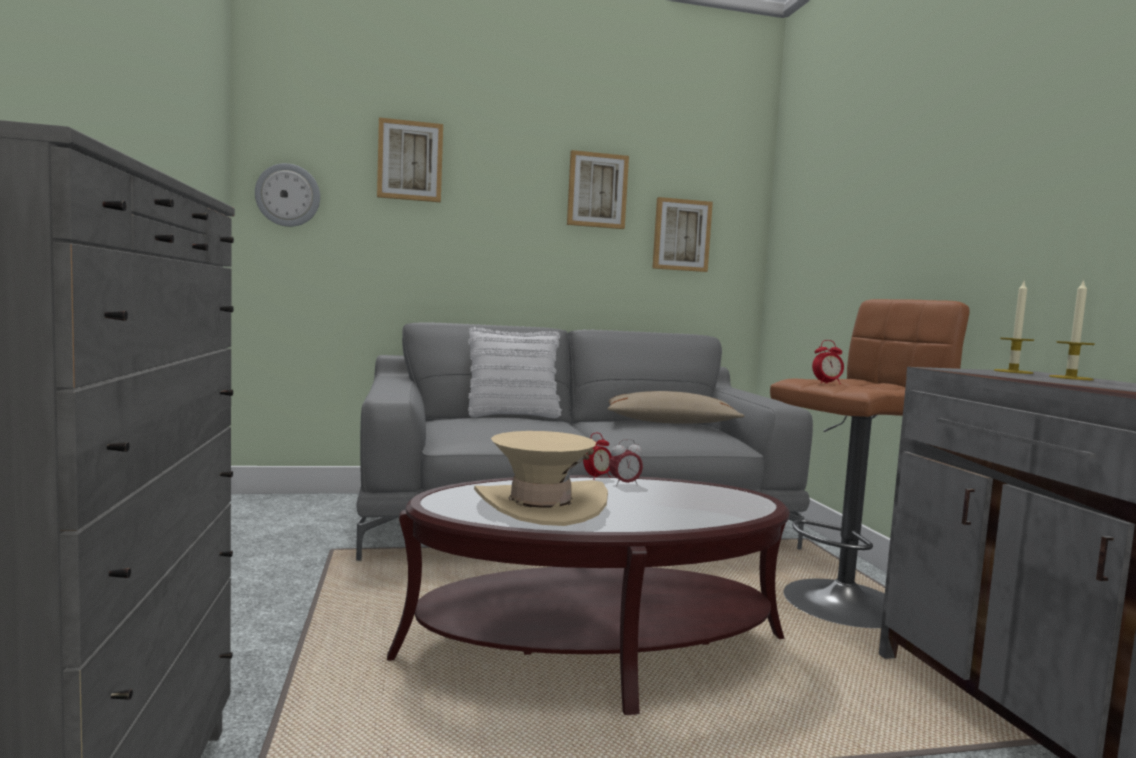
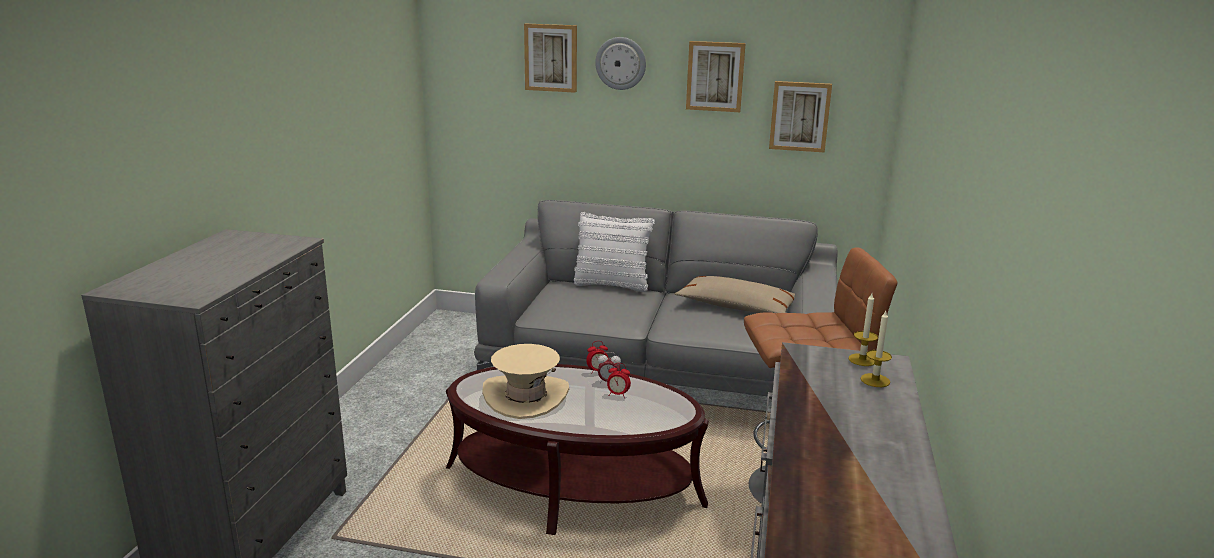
camera: 25 degrees right, 15 degrees up
wall clock [255,163,320,227] -> wall clock moved to [595,37,646,90]
alarm clock [812,340,844,384] -> alarm clock moved to [607,363,631,398]

